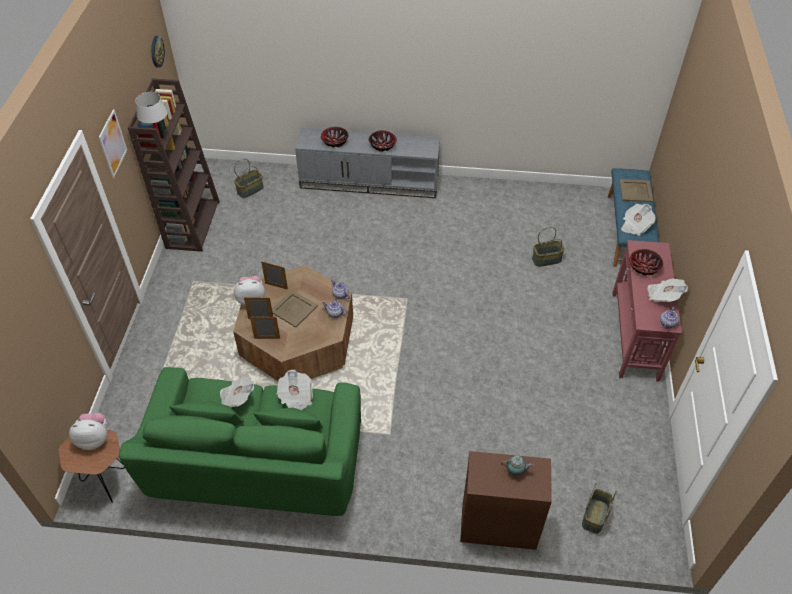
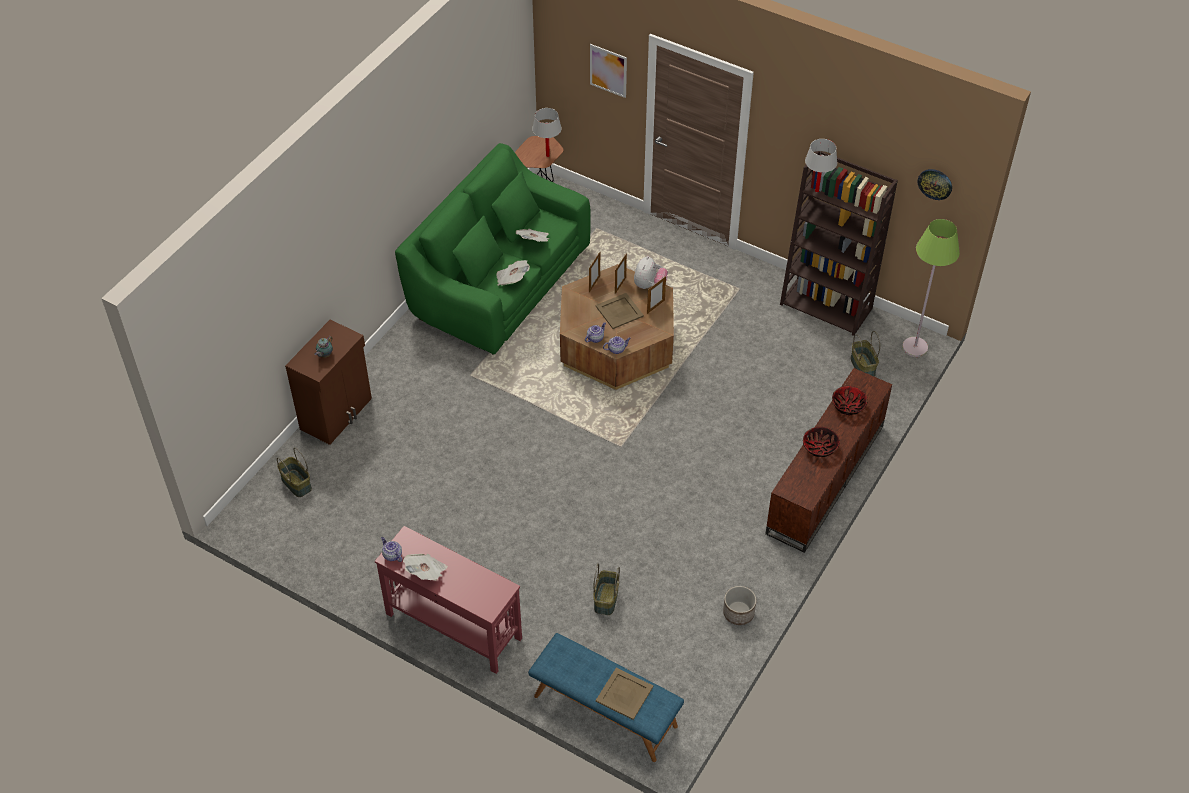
camera: 115 degrees right, 0 degrees up
plush toy [69,413,107,450] -> white table lamp [532,108,562,157]
picture [99,109,127,178] -> picture moved to [590,44,627,98]
grey tv stand [295,127,440,198] -> brown tv stand [765,368,892,553]
newspaper [621,204,656,236] -> none
bowl [629,249,663,275] -> none
none -> planter [723,586,756,625]
none -> green floor lamp [902,219,960,357]

